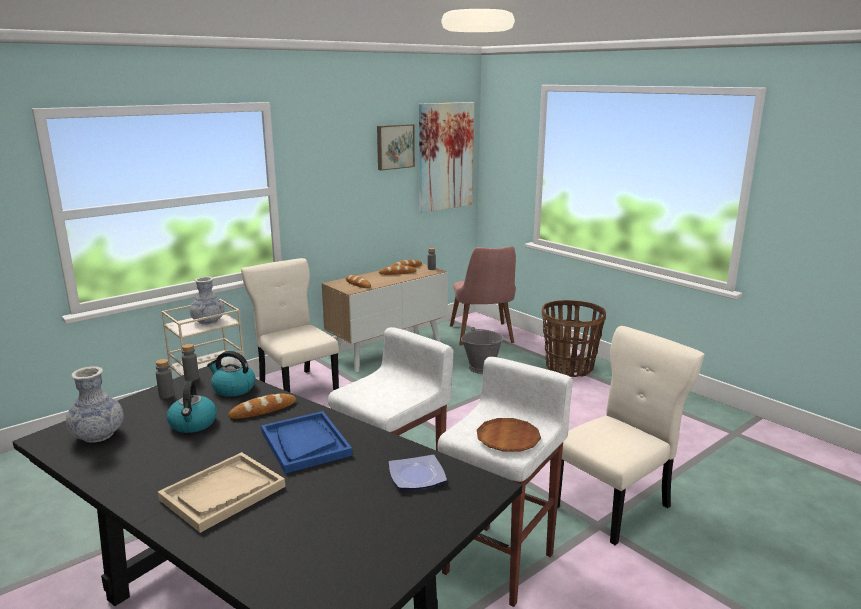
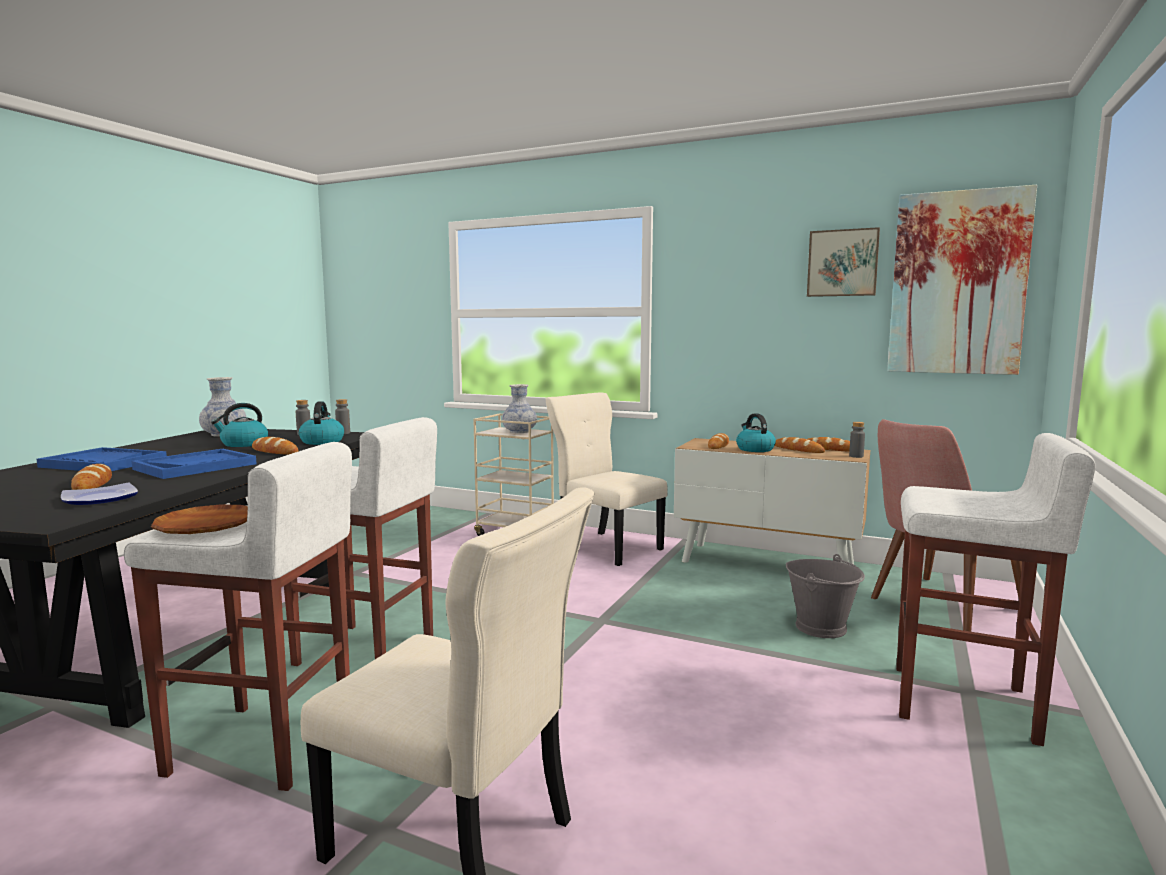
camera: 65 degrees right, 10 degrees down
beige tray [158,452,285,533] -> blue tray [37,447,167,471]
beige chair [241,258,339,392] -> beige chair turned 75 degrees counterclockwise [545,393,668,566]
basket [542,300,606,377] -> white stool [896,433,1095,746]
none -> bread [71,464,112,490]
none -> kettle [736,413,776,452]

